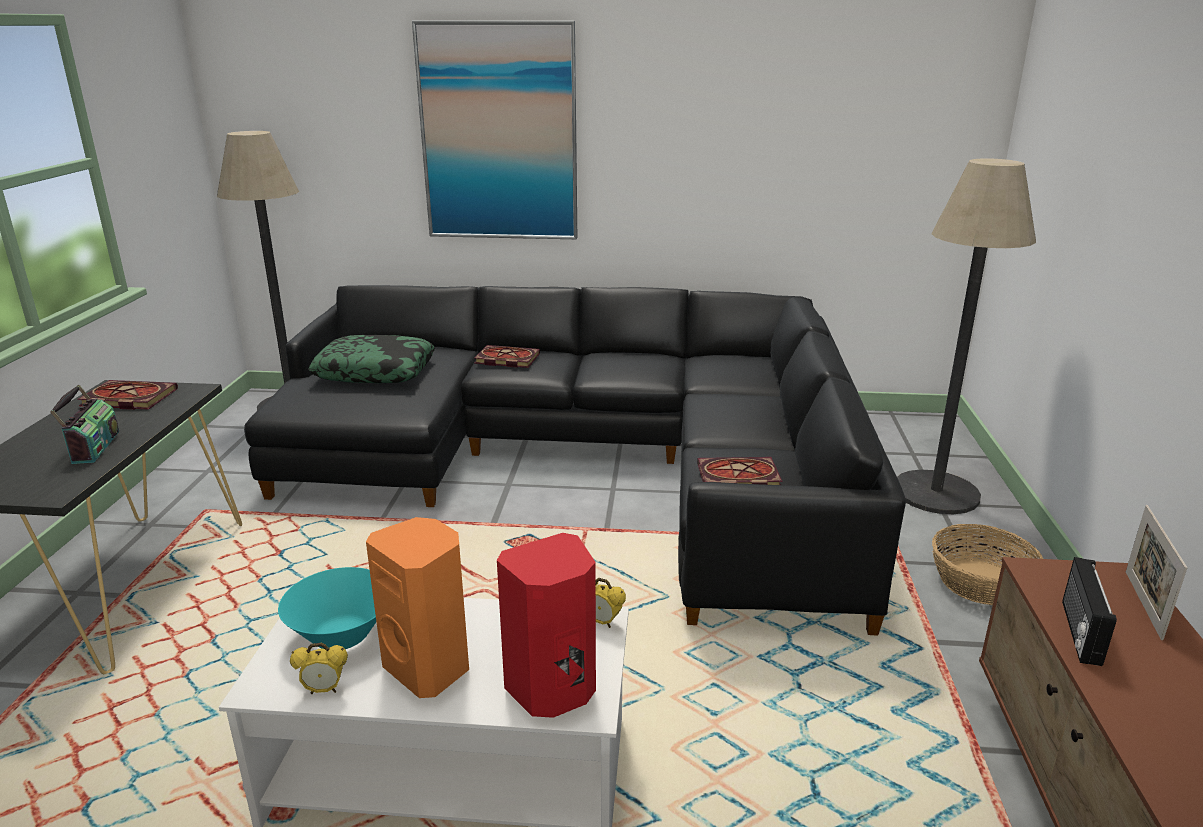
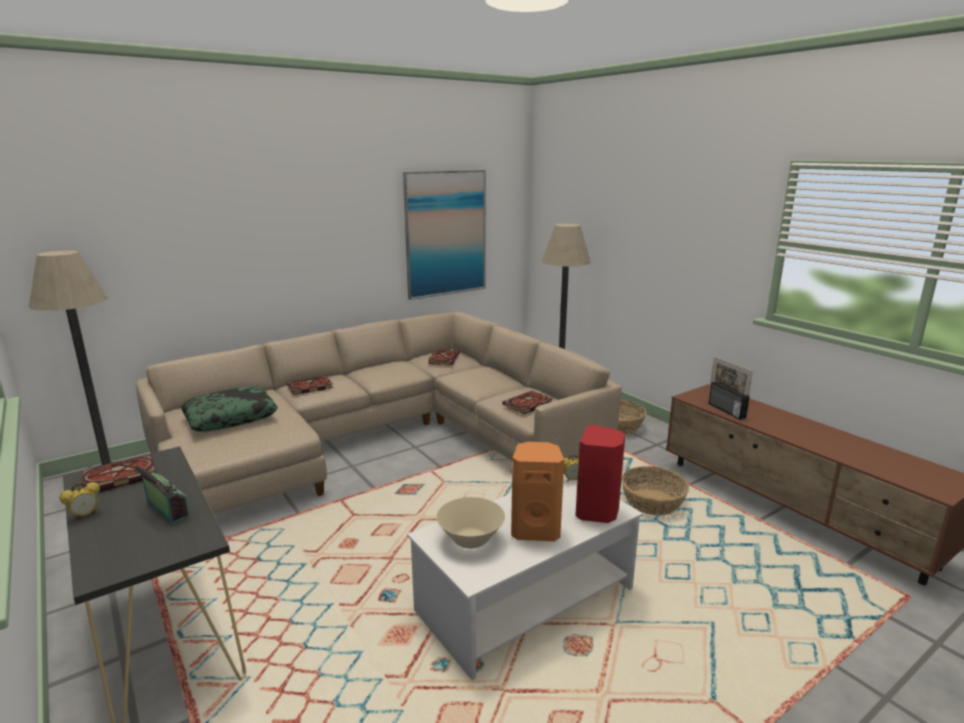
camera: 40 degrees left, 5 degrees down
black sofa [244,285,906,636] -> beige sofa [136,312,622,514]
turquoise bowl [278,567,376,649] -> beige bowl [436,497,505,549]
alarm clock [290,643,348,694] -> alarm clock moved to [59,482,100,519]
picture [412,21,577,239] -> picture moved to [403,170,486,300]
none -> book [428,350,460,365]
none -> basket [621,466,689,516]

